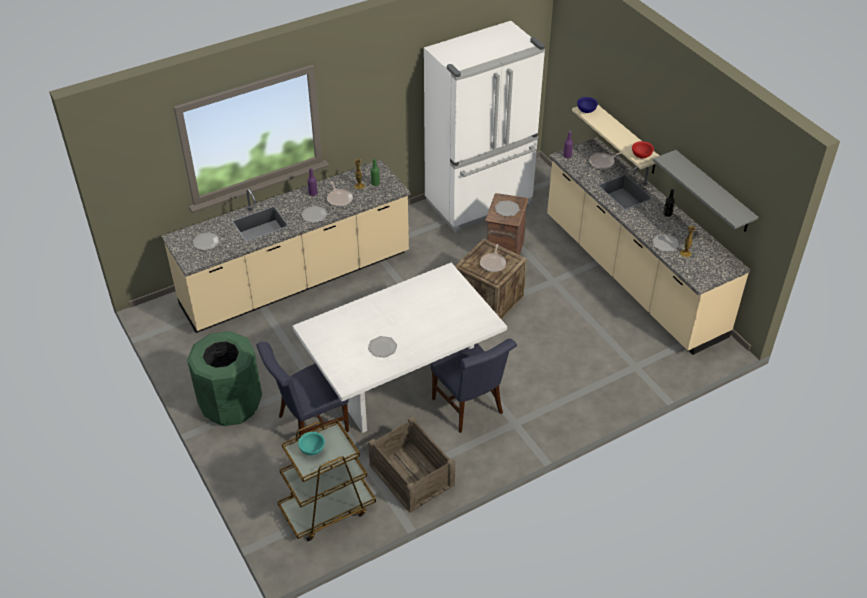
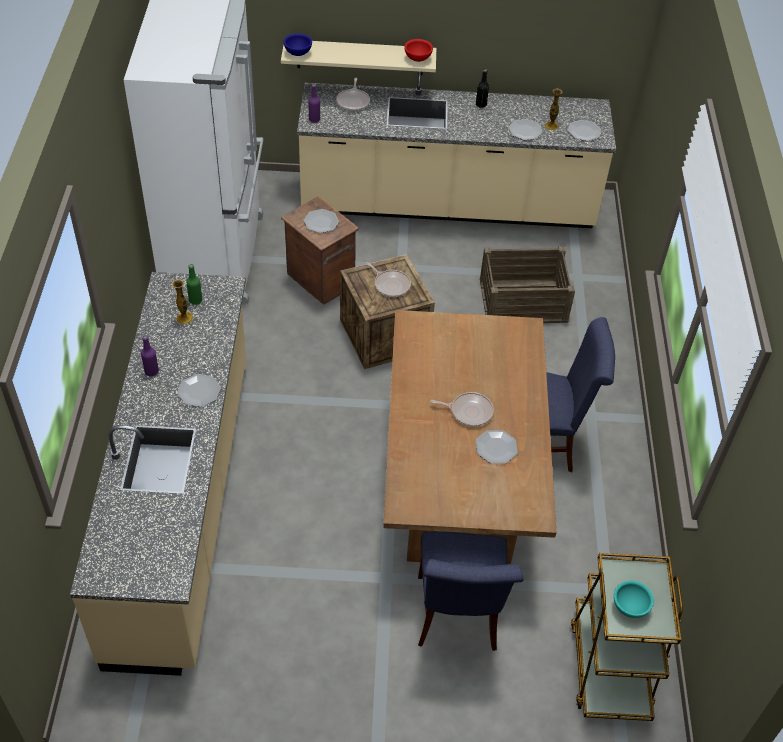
camera: 60 degrees left, 5 degrees up
green trash can [187,331,262,426] -> none
plate [193,232,220,251] -> plate moved to [568,120,601,141]
white dining table [292,263,507,433] -> brown dining table [383,310,557,564]
frying pan [327,181,353,207] -> frying pan moved to [430,392,494,427]
crate [368,416,455,513] -> crate moved to [480,246,575,323]
grey shelf [653,150,758,232] -> none

